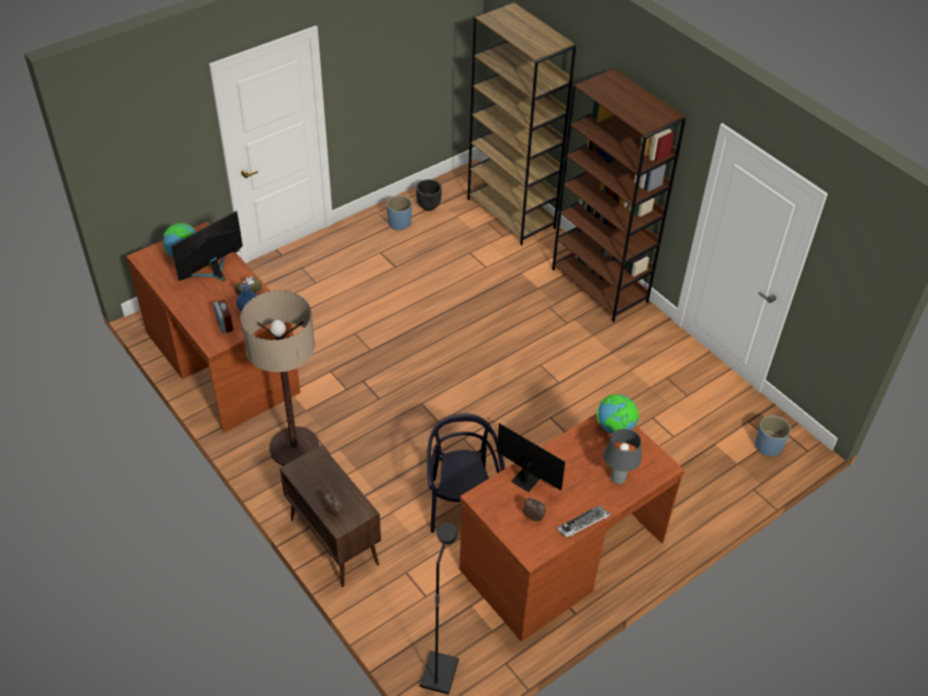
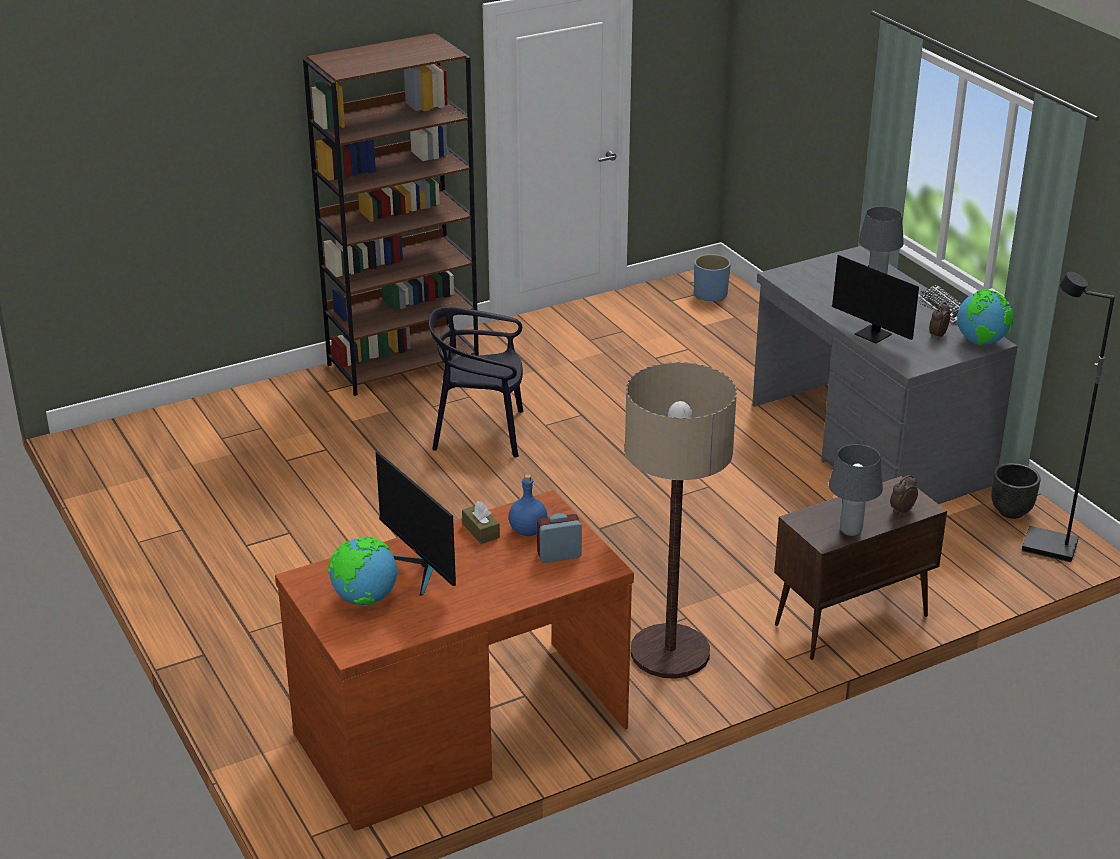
camera: 80 degrees left, 15 degrees down
blue planter [387,195,412,231] -> none
black planter [416,179,442,211] -> black planter moved to [991,463,1040,519]
black chair [427,414,505,533] -> black chair moved to [428,307,524,457]
brown desk [459,413,684,641] -> grey desk [752,246,1018,504]
brown bookcase [468,3,576,246] -> none
monitor [485,419,565,492] -> monitor turned 90 degrees counterclockwise [832,255,944,343]
globe [597,395,639,434] -> globe moved to [957,290,1013,345]
none -> grey table lamp [829,444,883,536]

